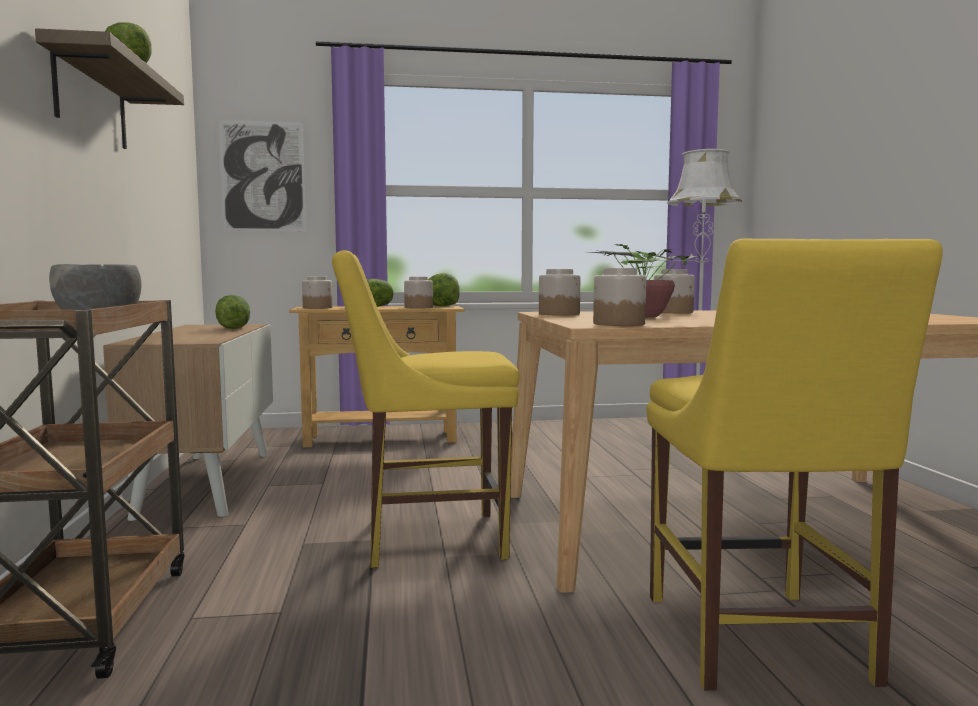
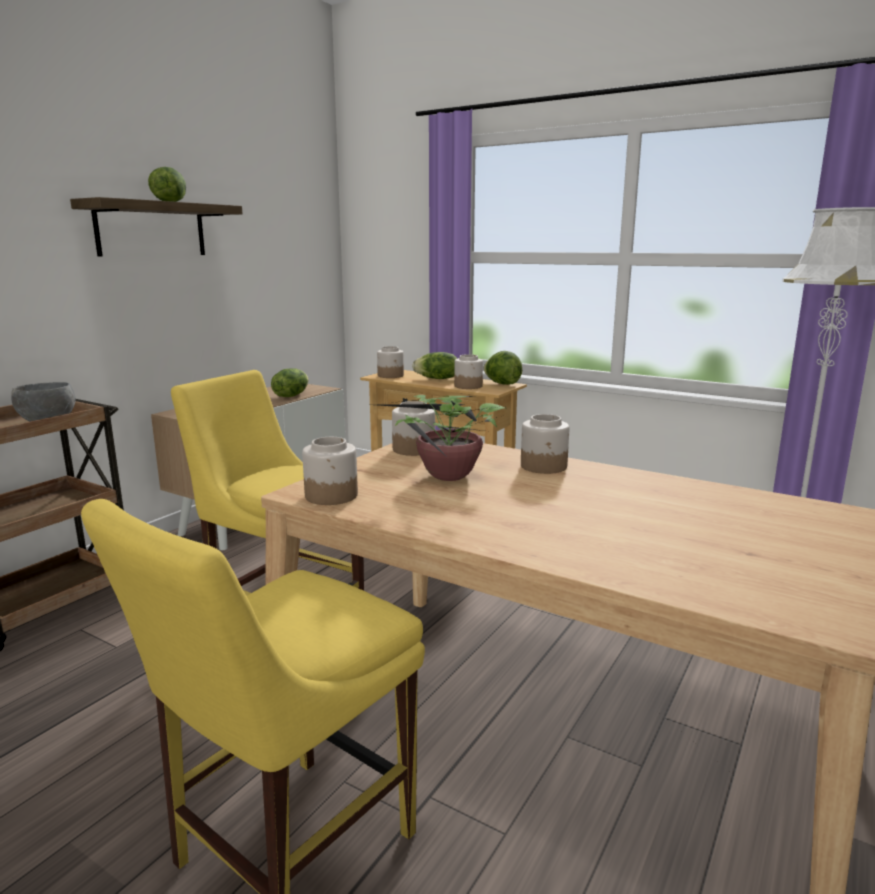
camera: 40 degrees right, 10 degrees up
picture [219,120,306,231] -> none

